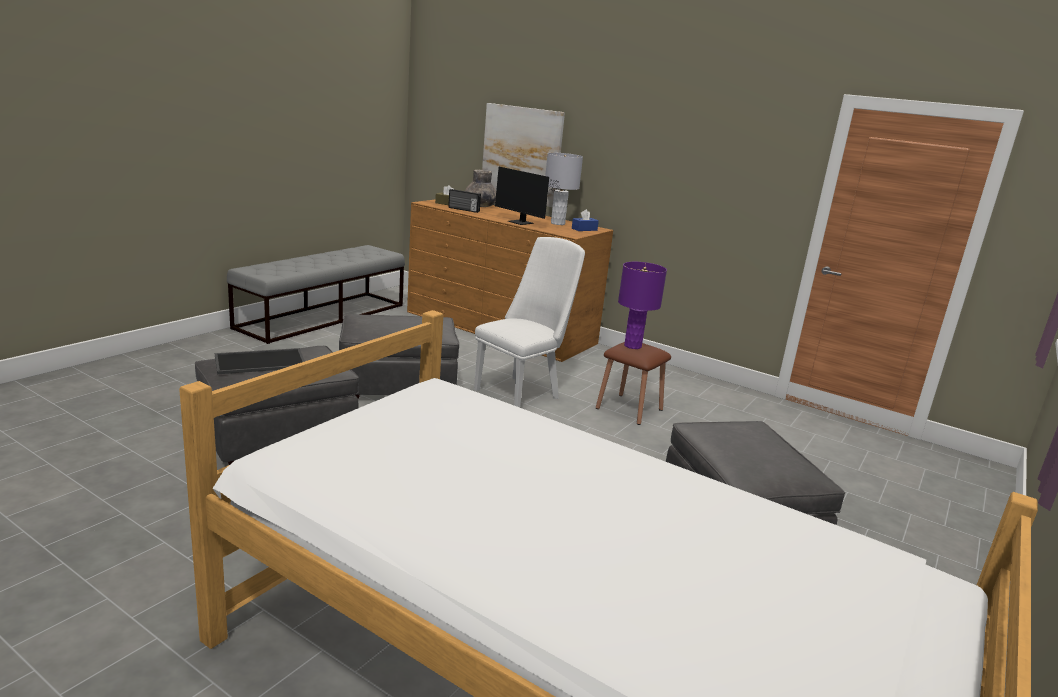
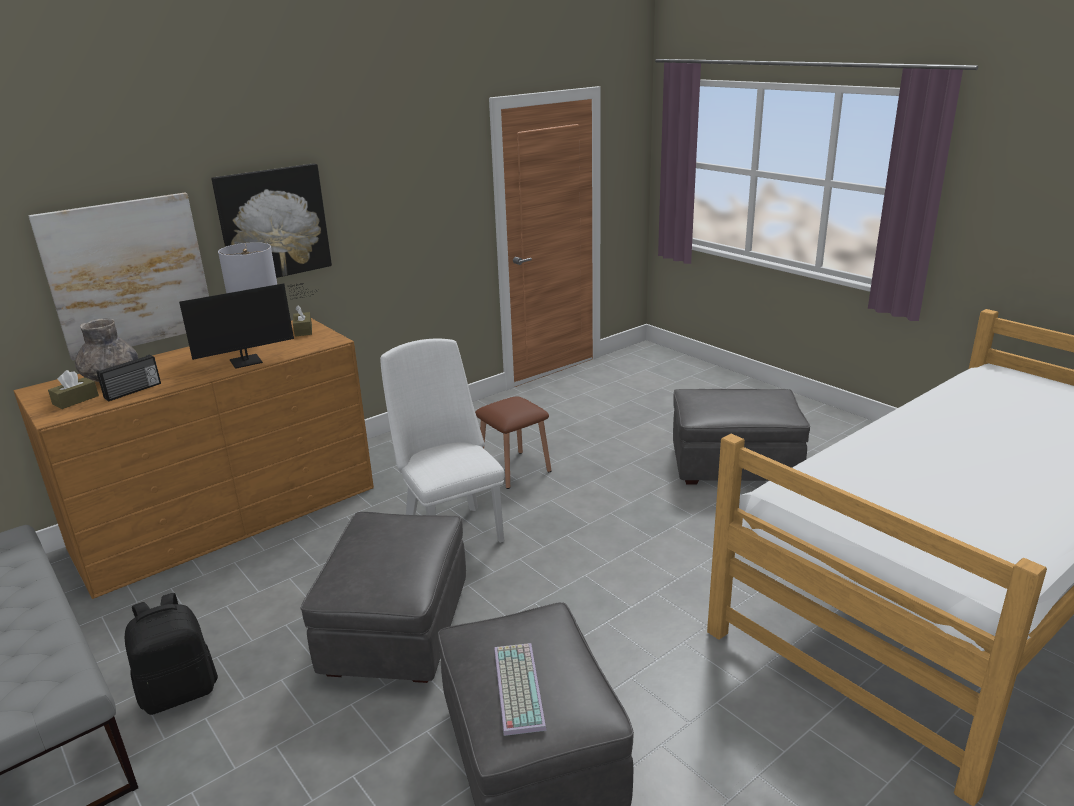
camera: 70 degrees left, 5 degrees up
tray [215,348,305,374] -> keyboard [494,643,547,736]
blue tissue box [572,209,599,231] -> brown tissue box [293,305,312,337]
purple table lamp [618,262,667,349] -> none
none -> black backpack [125,593,218,715]
none -> picture [211,163,332,278]

